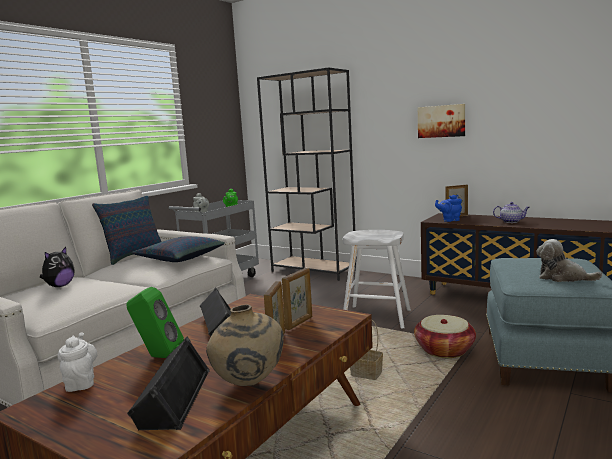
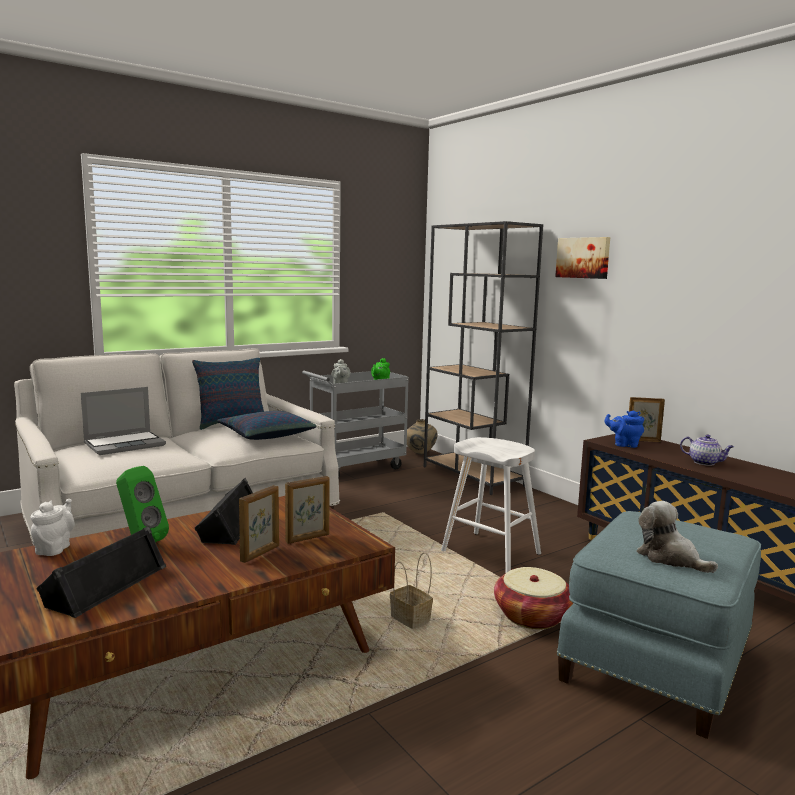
camera: 20 degrees right, 0 degrees up
plush toy [40,247,75,287] -> laptop [81,387,166,455]
beige vase [206,304,284,386] -> beige vase moved to [407,419,437,454]
picture [418,104,465,138] -> picture moved to [555,237,610,279]

